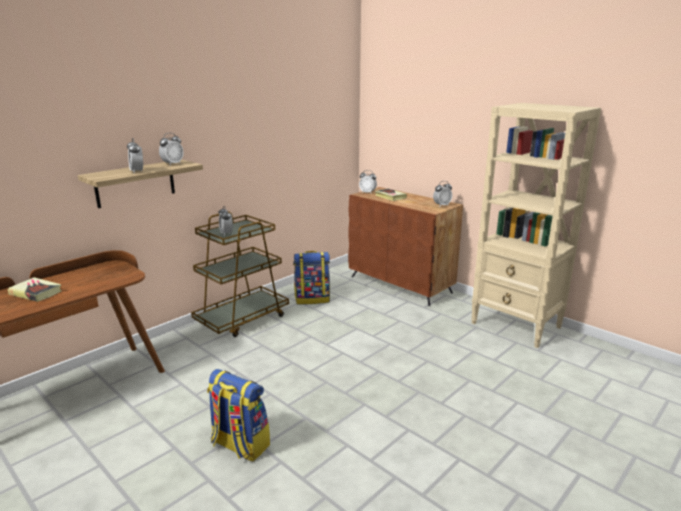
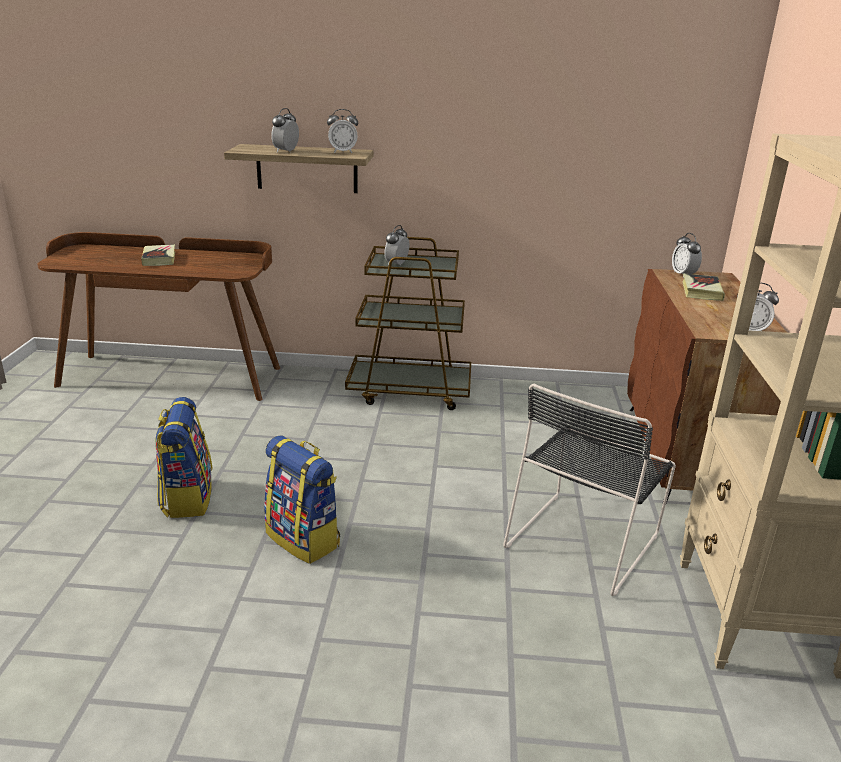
camera: 50 degrees right, 5 degrees up
backpack [293,251,330,305] -> backpack moved to [264,435,340,564]
none -> black chair [503,384,676,596]

